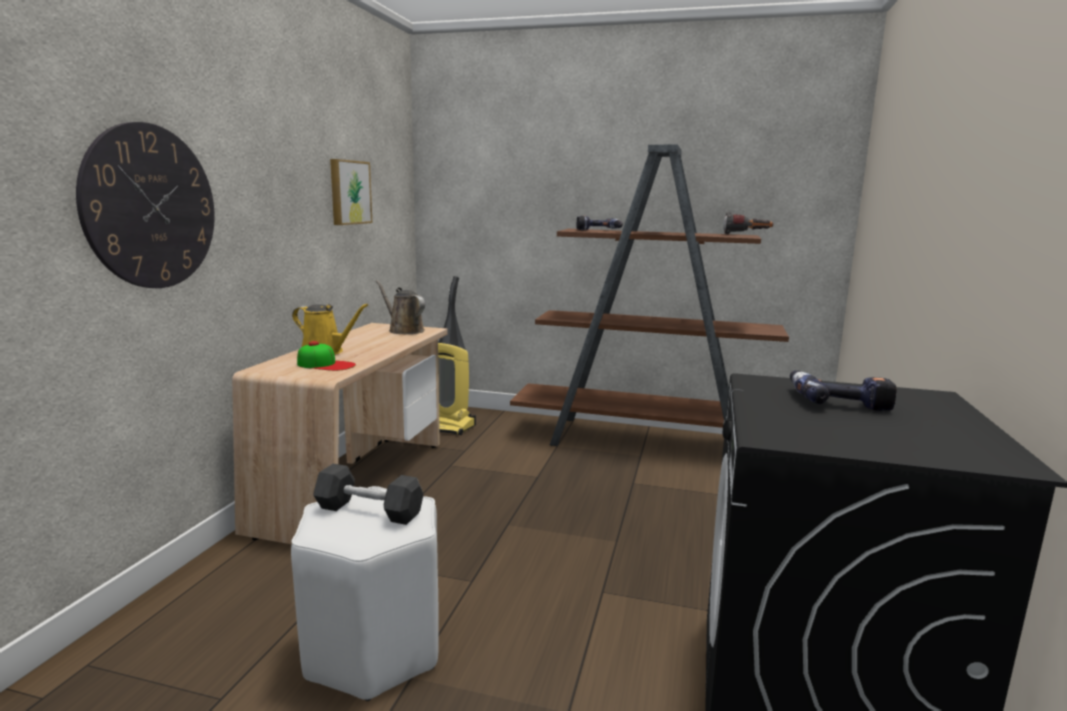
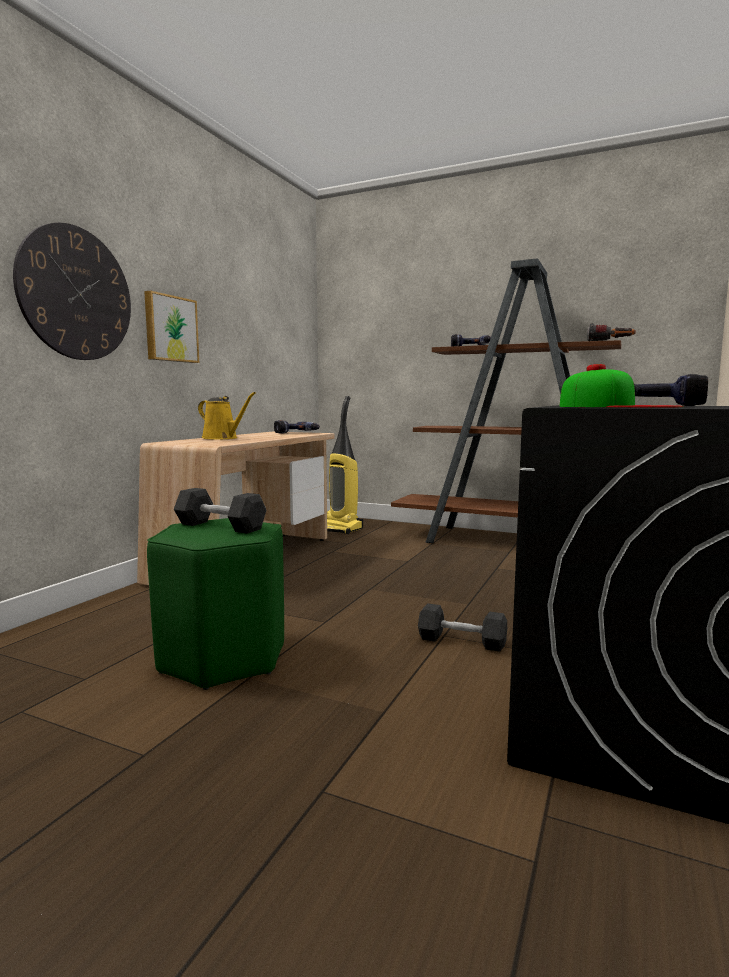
camera: 10 degrees right, 5 degrees down
white stool [291,486,439,701] -> green stool [147,518,284,690]
cap [297,341,356,371] -> cap moved to [559,364,684,408]
picture [330,159,372,225] -> picture moved to [144,290,199,363]
brown watering can [376,280,425,334] -> power drill [274,420,320,434]
none -> black dumbbell [418,603,507,652]

